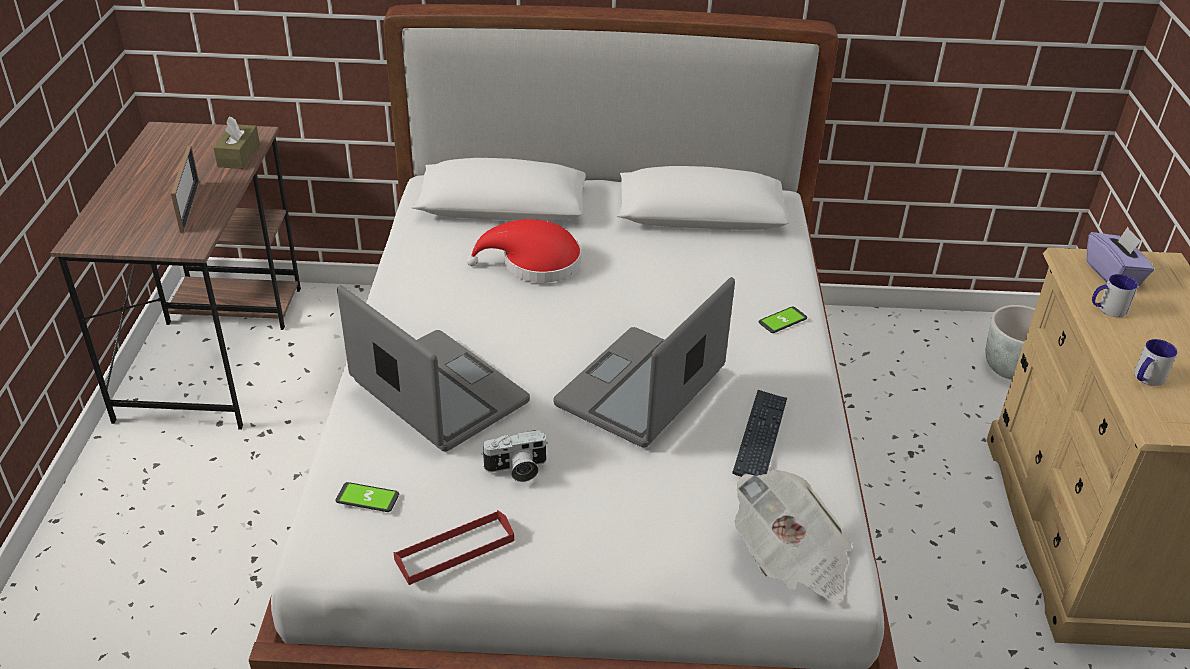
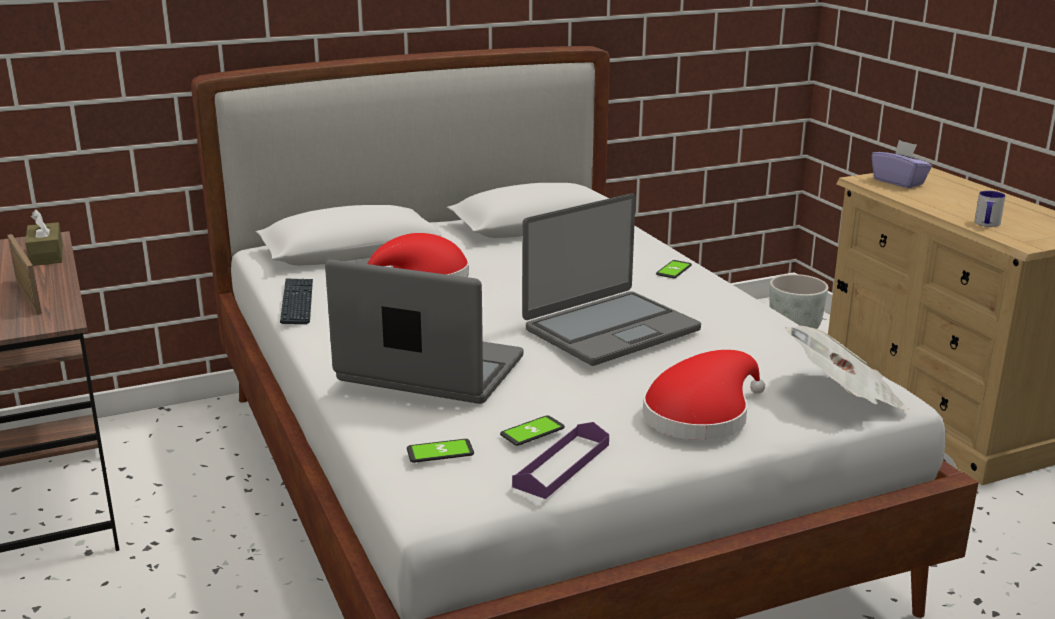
camera: 25 degrees left, 15 degrees down
red tray [393,510,514,585] -> purple tray [512,422,609,499]
camera [481,430,548,482] -> none
laptop [554,277,735,447] -> laptop turned 135 degrees counterclockwise [522,193,701,366]
keyboard [732,390,787,477] -> keyboard moved to [280,278,313,324]
mug [1092,274,1138,317] -> none
none -> phone [500,415,565,446]
none -> red hat [643,350,765,440]

